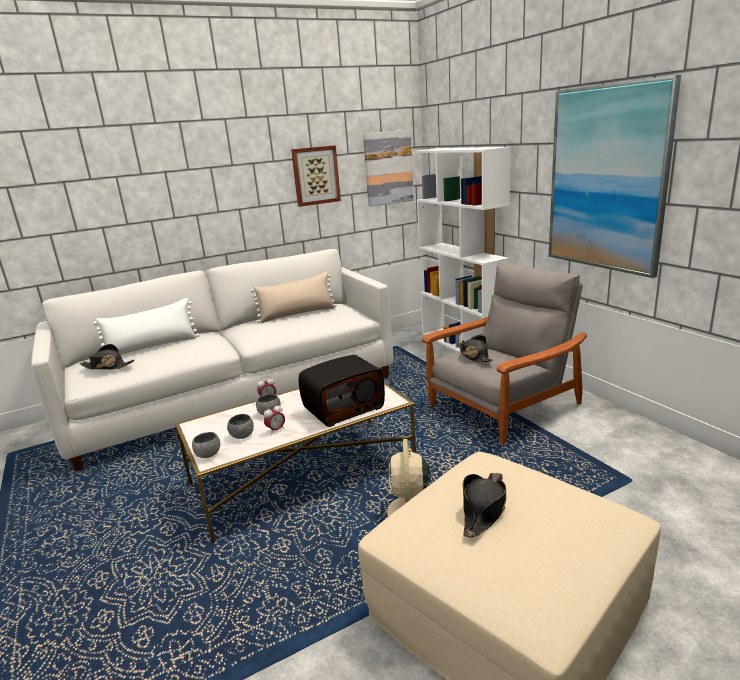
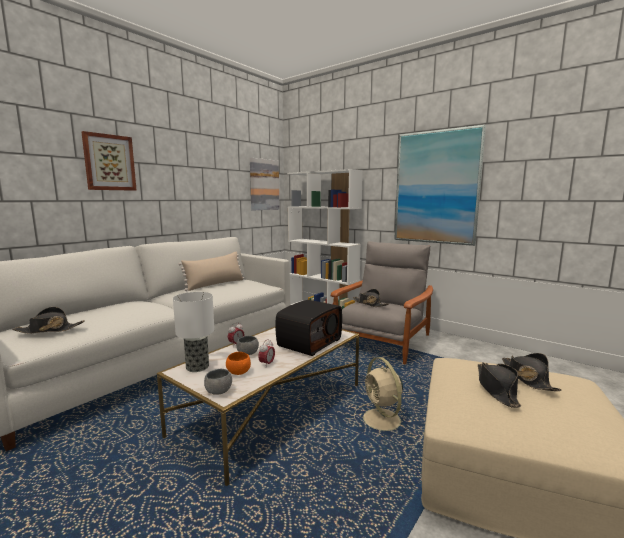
camera: 25 degrees left, 10 degrees down
white pillow [93,298,200,355] -> none
grey bowl [227,414,254,439] -> orange bowl [226,352,251,375]
picture [291,145,341,207] -> picture moved to [82,131,136,191]
none -> table lamp [173,292,214,372]
none -> black hat [502,353,562,391]

